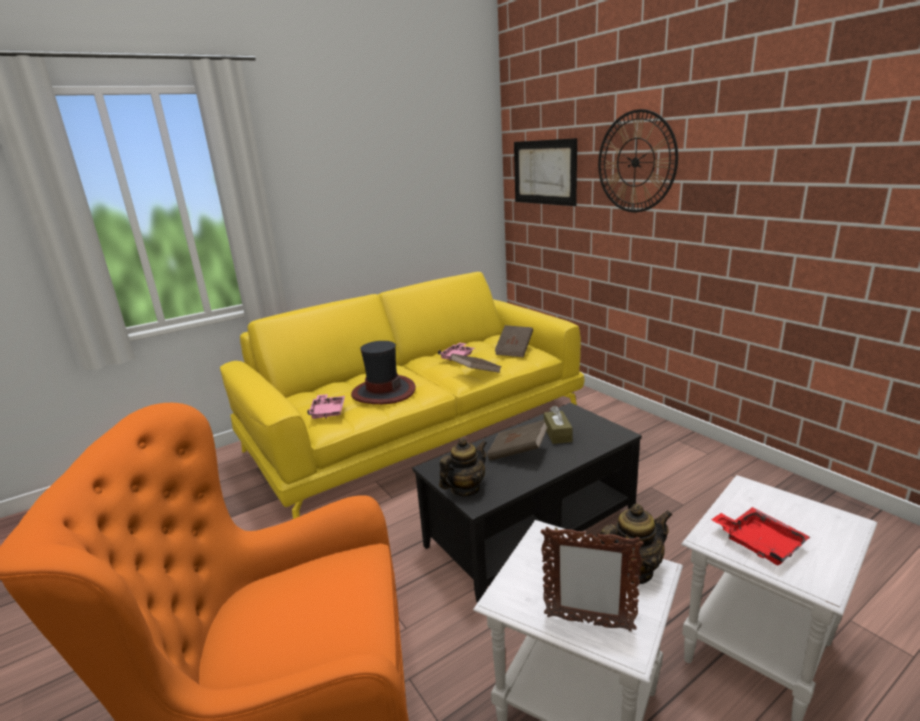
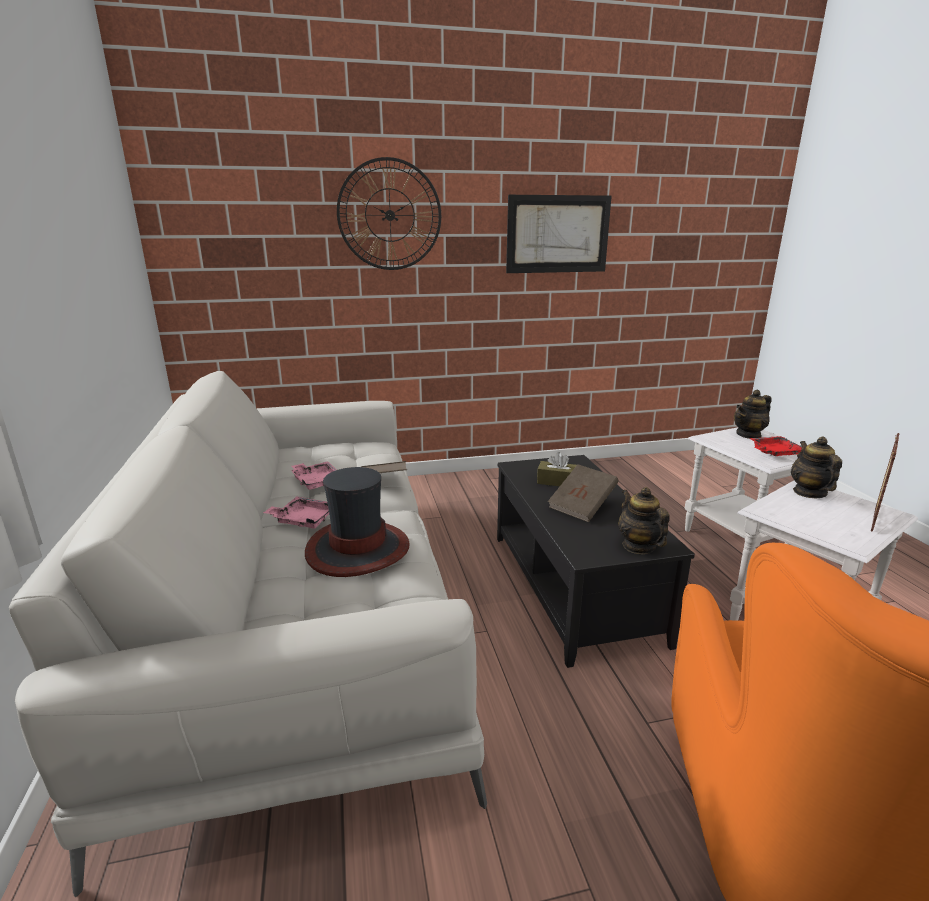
camera: 70 degrees left, 0 degrees up
yellow sofa [220,272,584,519] -> white sofa [9,371,487,897]
pink tray [307,394,345,419] -> pink tray moved to [263,496,329,529]
brown book [494,325,533,357] -> none
picture [514,138,577,206] -> picture moved to [506,195,612,273]
none -> teapot [734,389,772,439]

